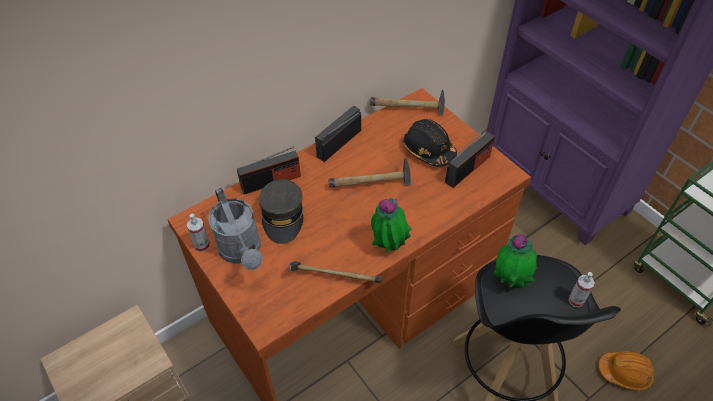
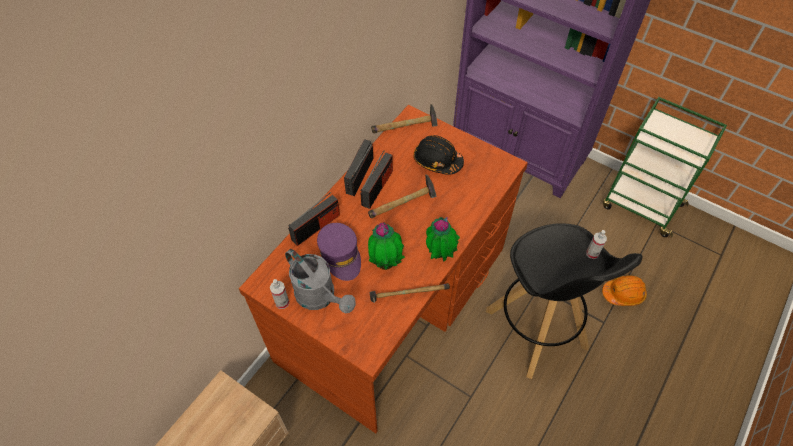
camera: 20 degrees left, 5 degrees up
grey cap [259,179,303,244] -> purple cap [317,223,361,281]
radio [445,128,495,188] -> radio moved to [360,150,393,209]
potted plant [493,234,537,289] -> potted plant moved to [368,222,405,270]

